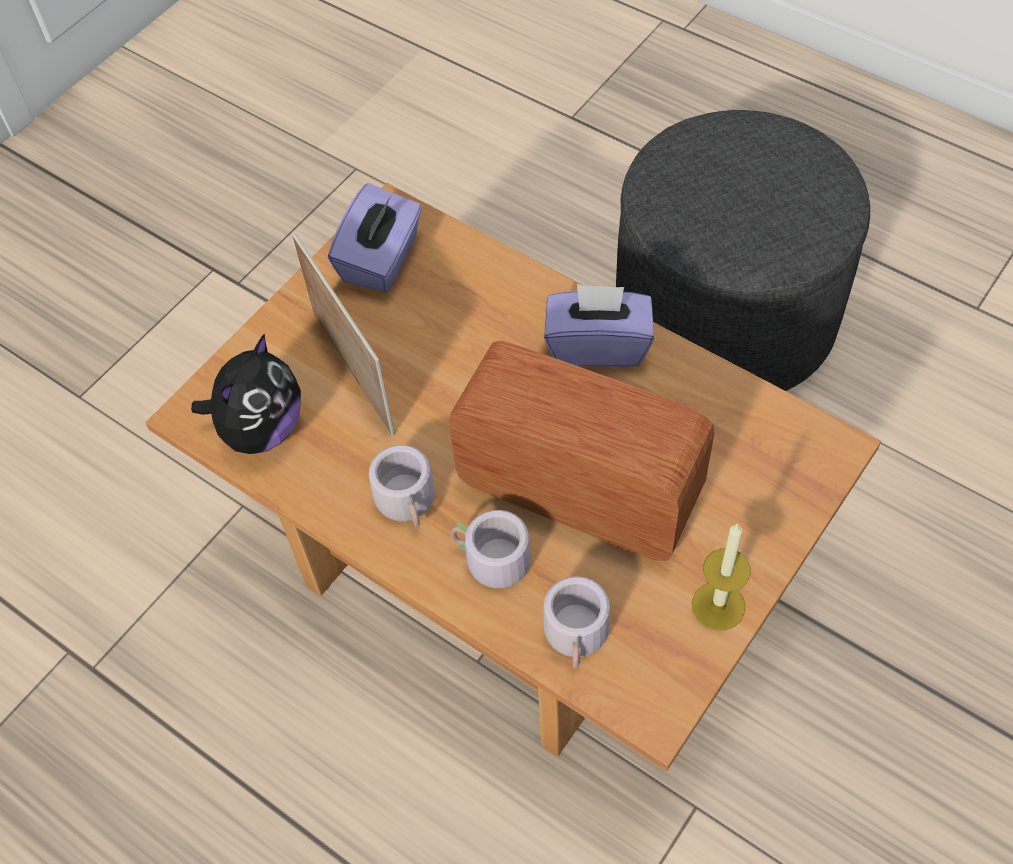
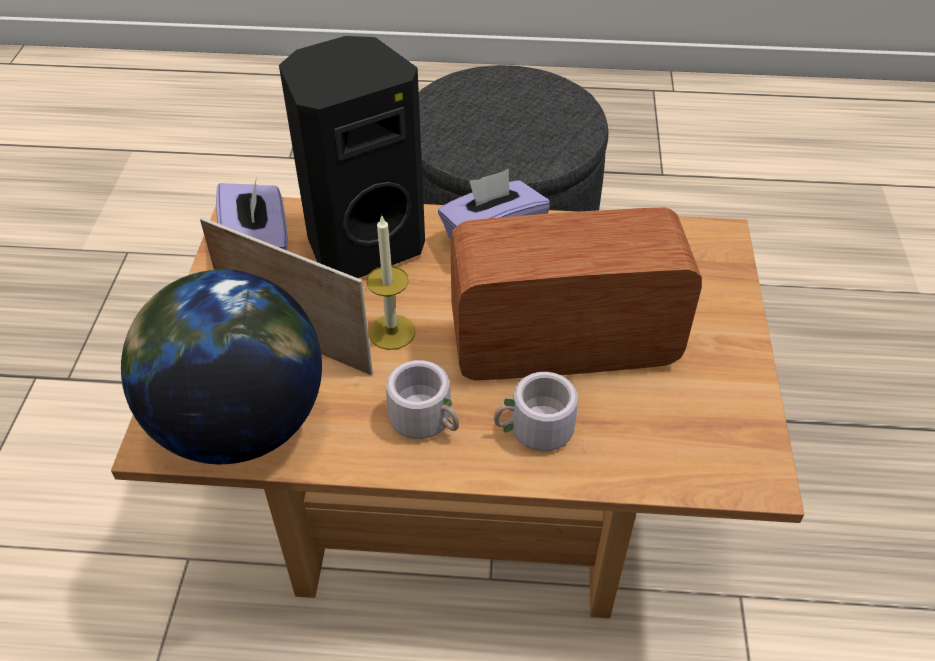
camera: 35 degrees left, 10 degrees down
plush toy [191,333,301,454] -> globe [121,270,322,464]
grey mug [543,576,610,669] -> none
candle [692,523,751,631] -> candle moved to [366,214,415,350]
none -> black speaker [279,36,425,278]

